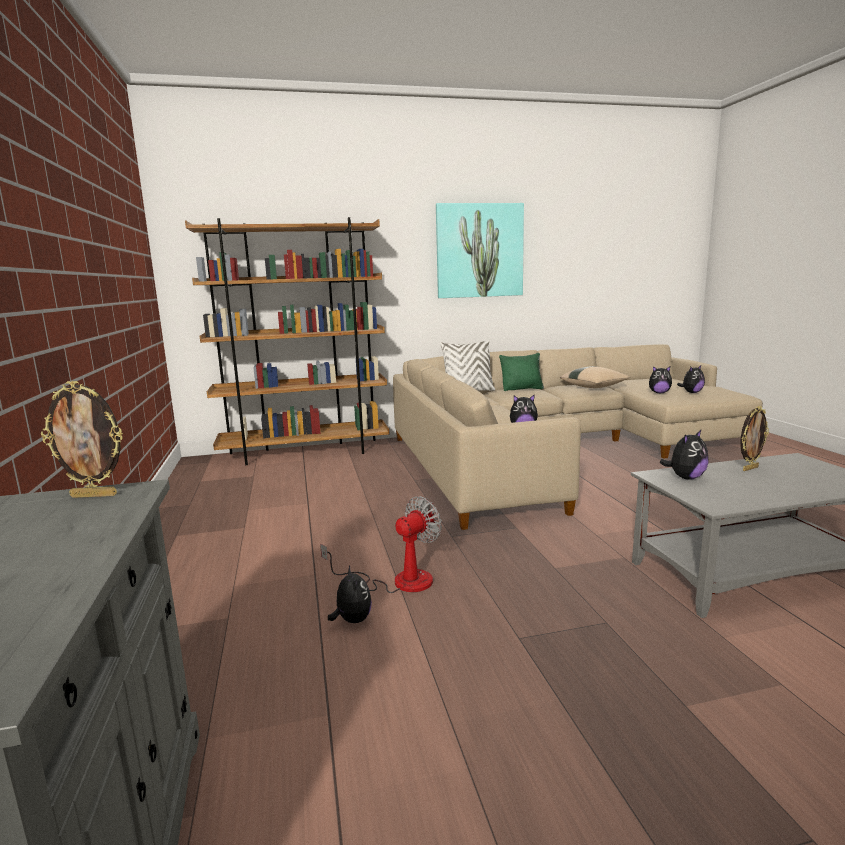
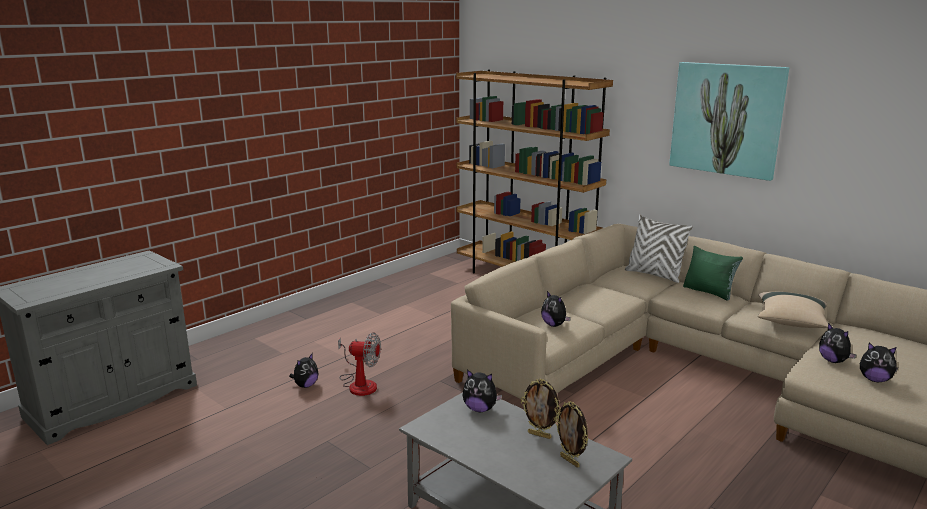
camera: 55 degrees right, 5 degrees up
picture frame [41,381,123,498] -> picture frame moved to [555,401,588,468]

